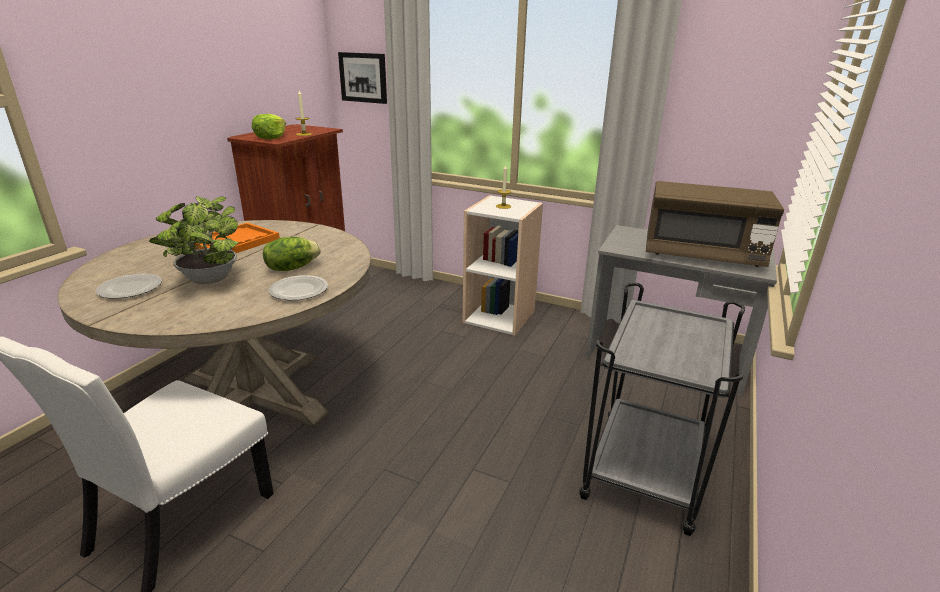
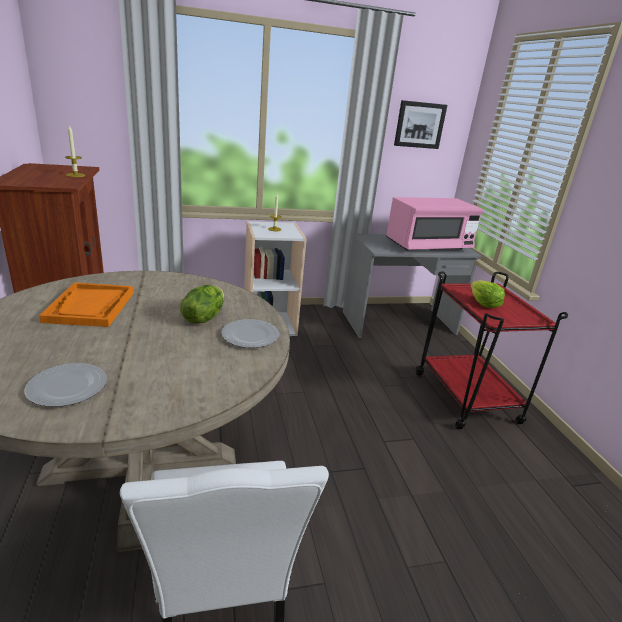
camera: 40 degrees left, 0 degrees up
potted plant [149,196,238,284] -> none
lettuce [252,114,286,139] -> lettuce moved to [470,280,505,308]
picture [338,52,387,104] -> picture moved to [394,100,447,149]
grey cart [579,283,745,536] -> red cart [415,271,568,429]
brown microwave [646,181,784,267] -> pink microwave [386,197,484,250]

